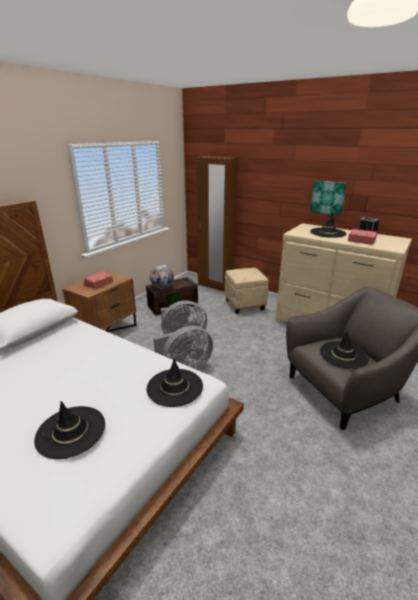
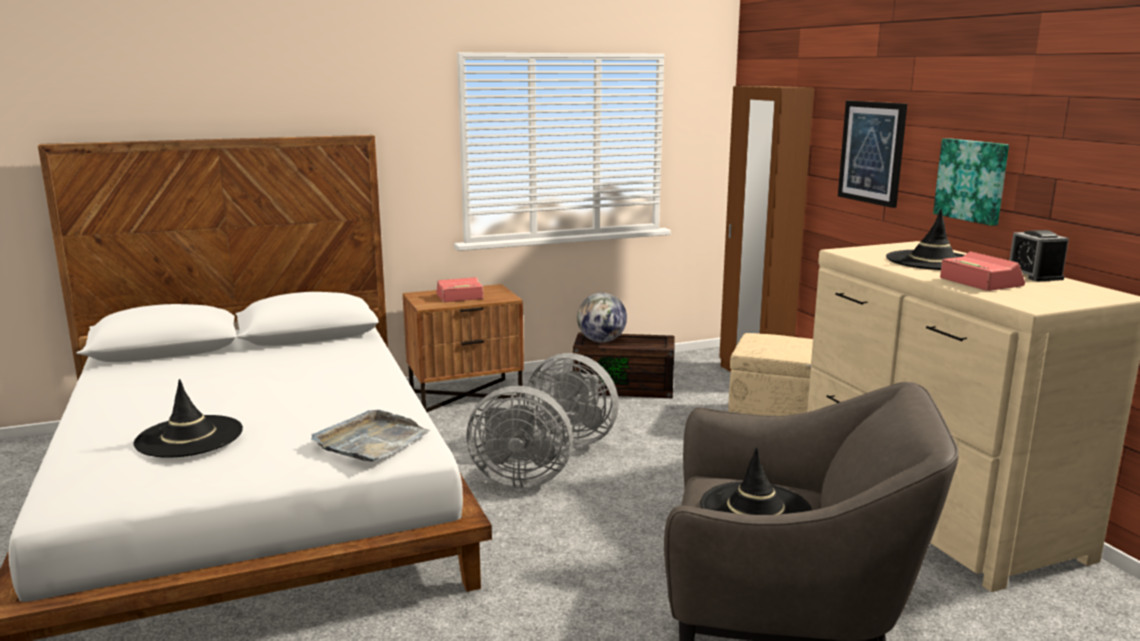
camera: 35 degrees right, 10 degrees down
black hat [147,359,203,407] -> grey tray [311,410,430,462]
none -> picture [838,101,907,208]

